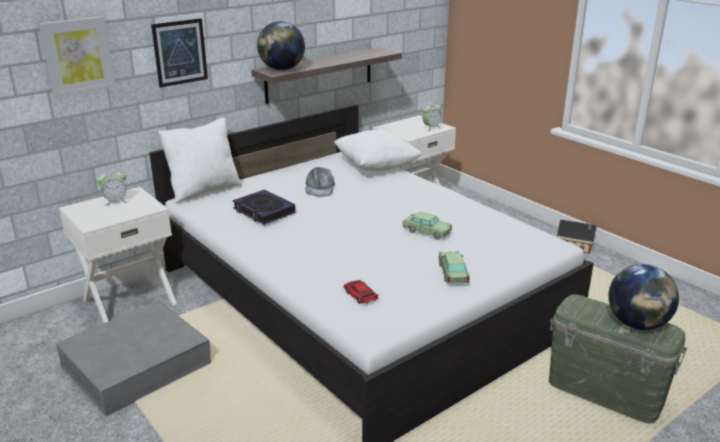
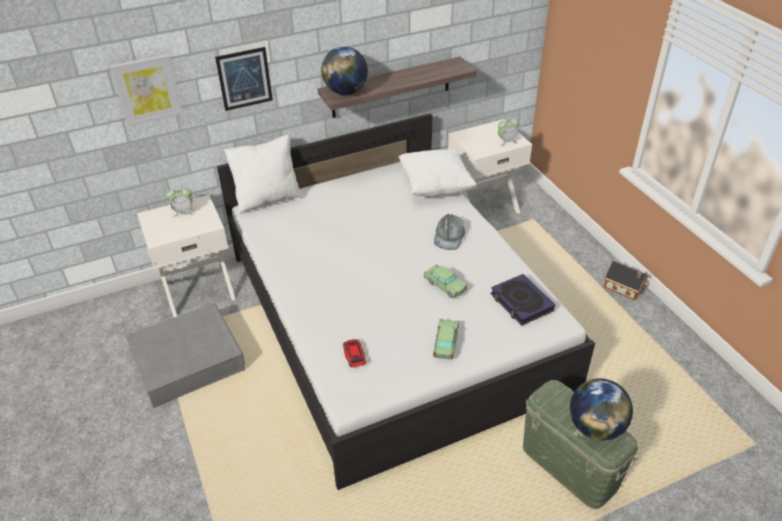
camera: 15 degrees right, 15 degrees up
book [232,189,296,225] -> book moved to [490,274,555,326]
grey cap [305,167,335,197] -> grey cap moved to [434,214,465,250]

